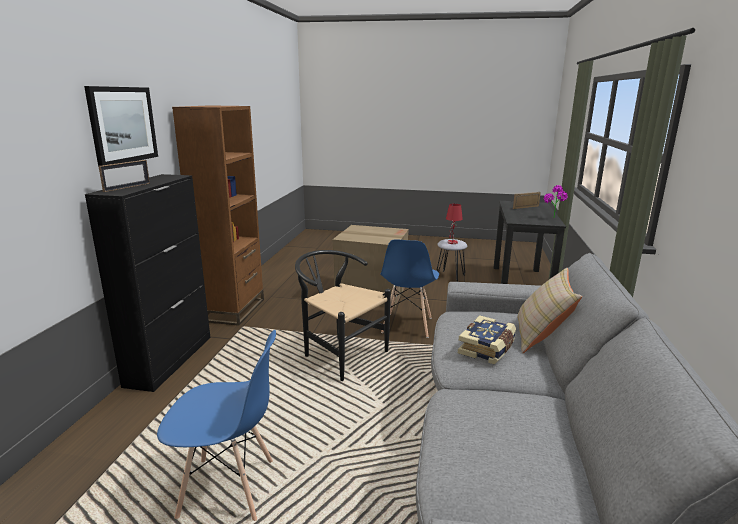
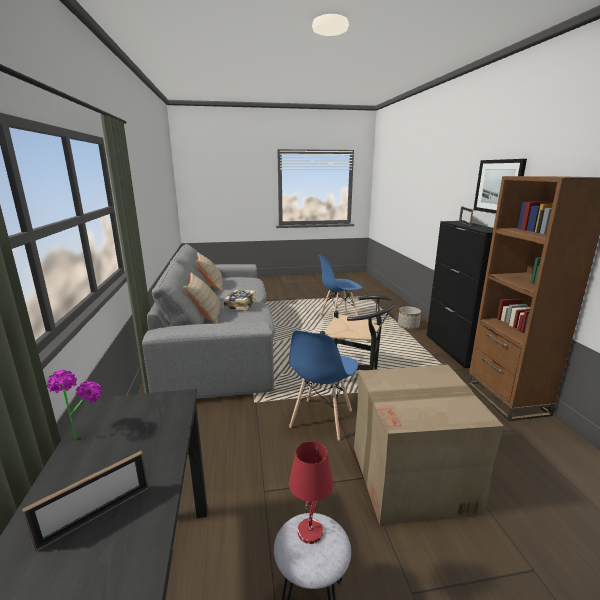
camera: 160 degrees right, 0 degrees up
blue chair [380,239,439,338] -> blue chair turned 150 degrees counterclockwise [289,330,358,440]
none -> beige pillow [196,252,223,291]
none -> planter [398,307,421,329]

